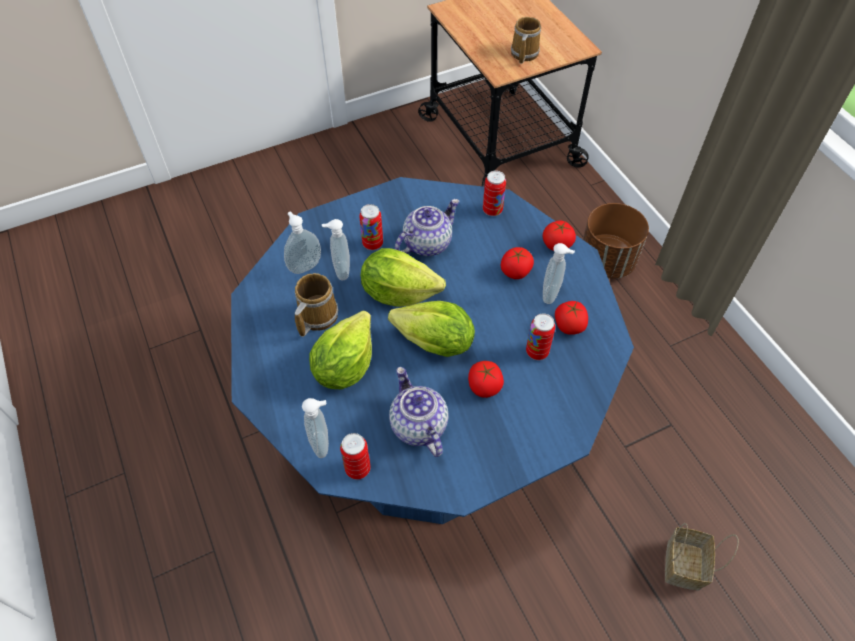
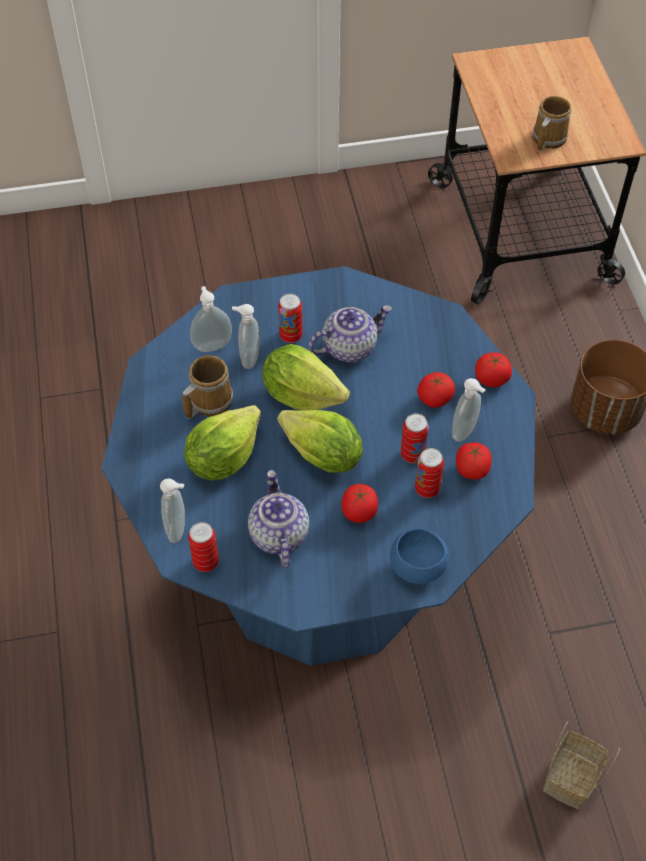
camera: 15 degrees right, 0 degrees up
can [483,171,506,216] -> can moved to [401,413,429,463]
none -> blue bowl [390,528,449,584]

